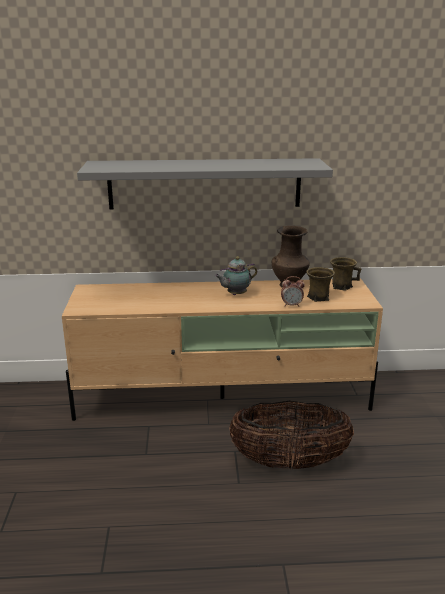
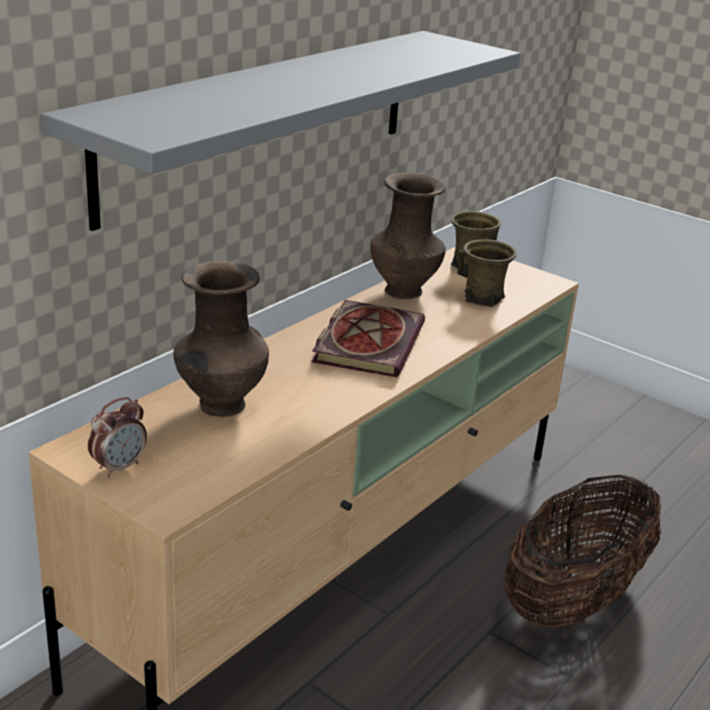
camera: 50 degrees left, 5 degrees up
teapot [215,257,257,295] -> book [312,300,425,377]
alarm clock [281,276,305,307] -> alarm clock moved to [88,397,147,477]
none -> brown vase [173,261,269,417]

